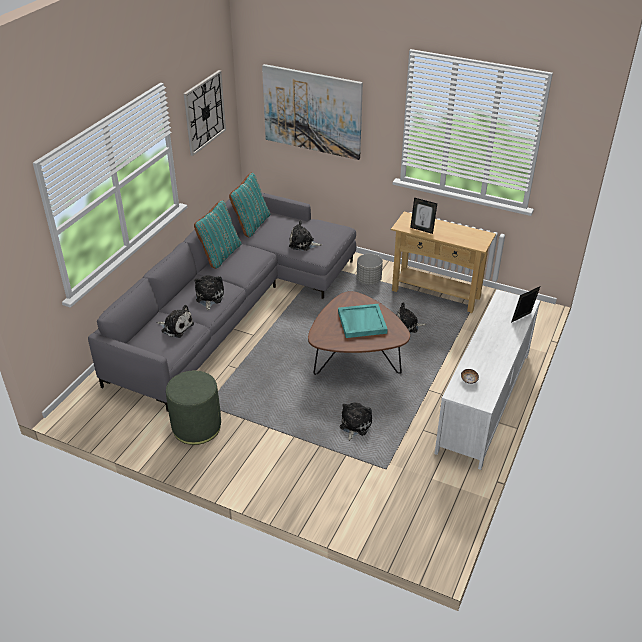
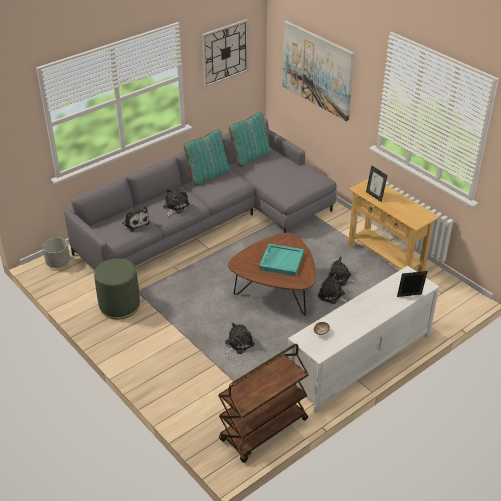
camera: 25 degrees right, 0 degrees up
plush toy [289,220,322,251] -> plush toy moved to [317,274,348,304]
grey planter [357,254,383,285] -> grey planter moved to [42,238,70,268]
none -> brown cart [218,344,309,463]

